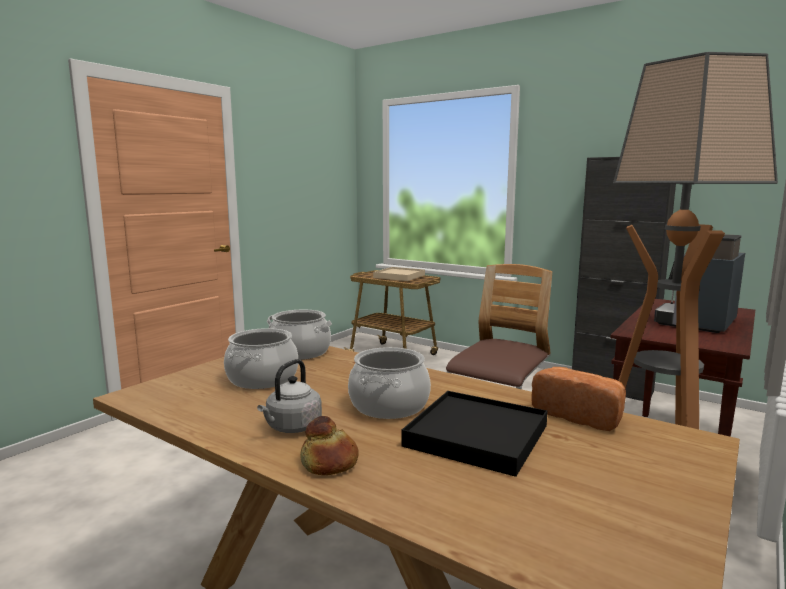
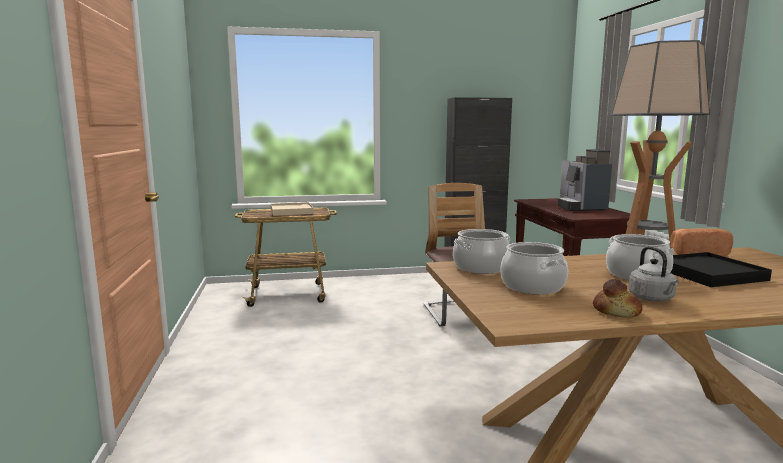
camera: 45 degrees left, 0 degrees up
bread [300,416,359,475] -> bread moved to [593,279,643,318]

